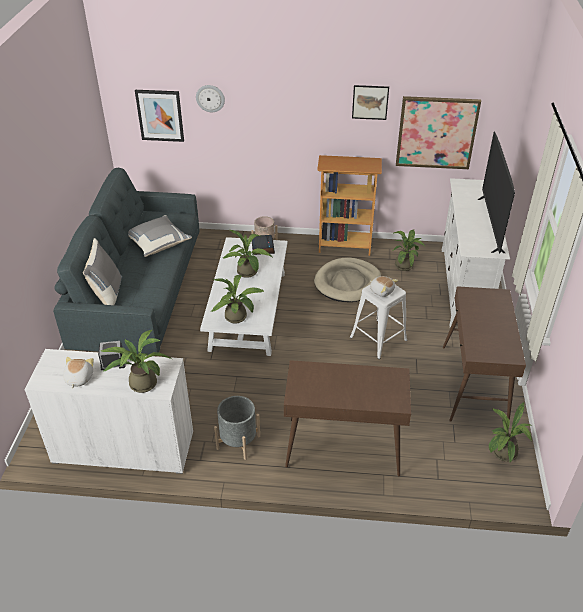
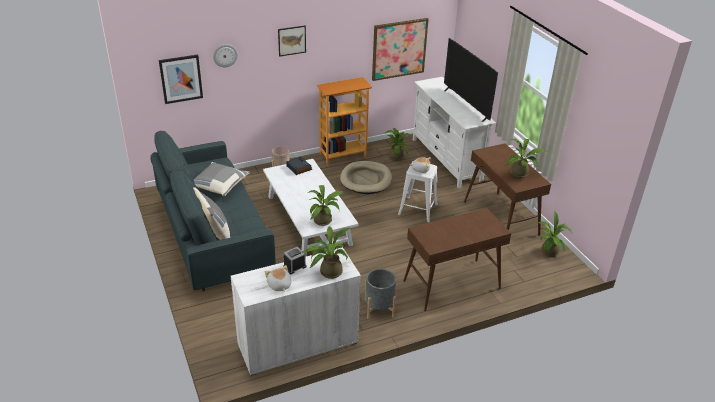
camera: 30 degrees left, 5 degrees down
potted plant [223,229,272,278] -> potted plant moved to [505,138,548,178]
picture [352,85,389,120] -> picture moved to [278,26,306,57]

